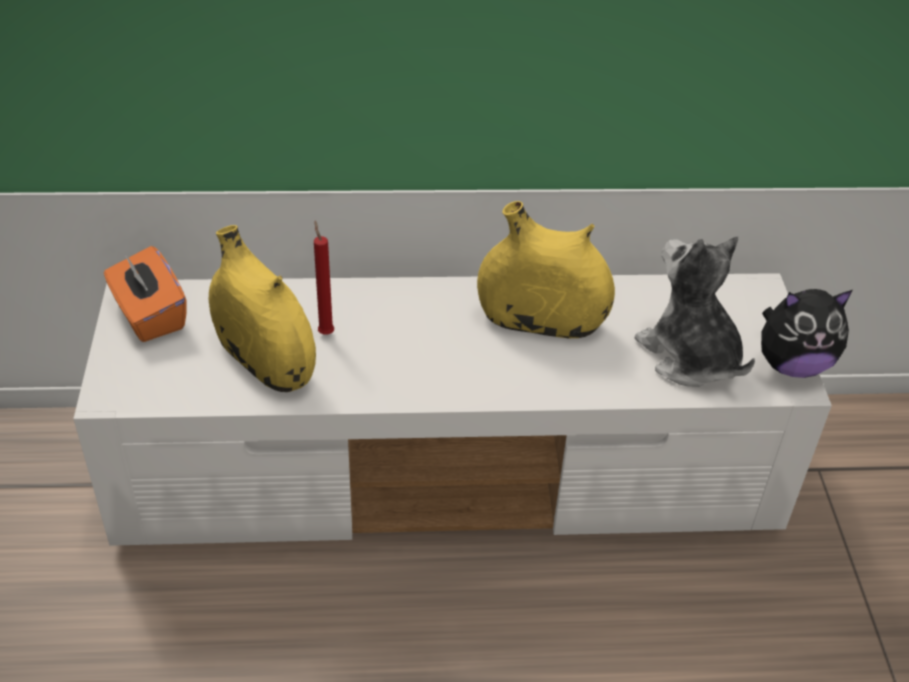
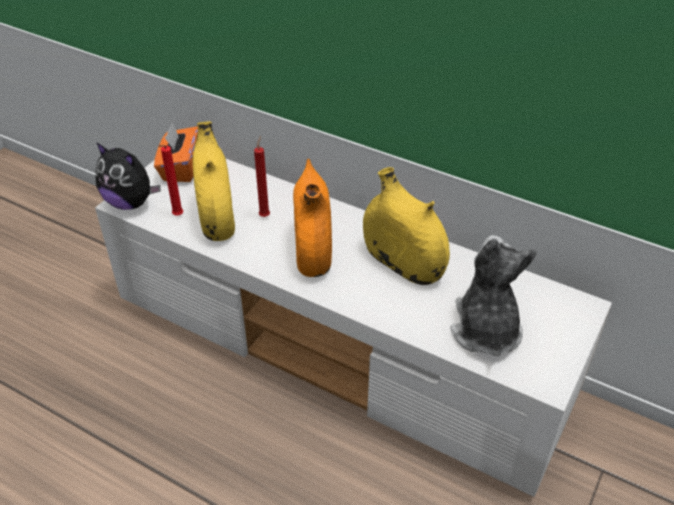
camera: 35 degrees right, 0 degrees up
plush toy [761,289,852,378] -> plush toy moved to [95,142,161,210]
none -> red candle [158,145,183,216]
none -> orange vase [293,159,332,277]

